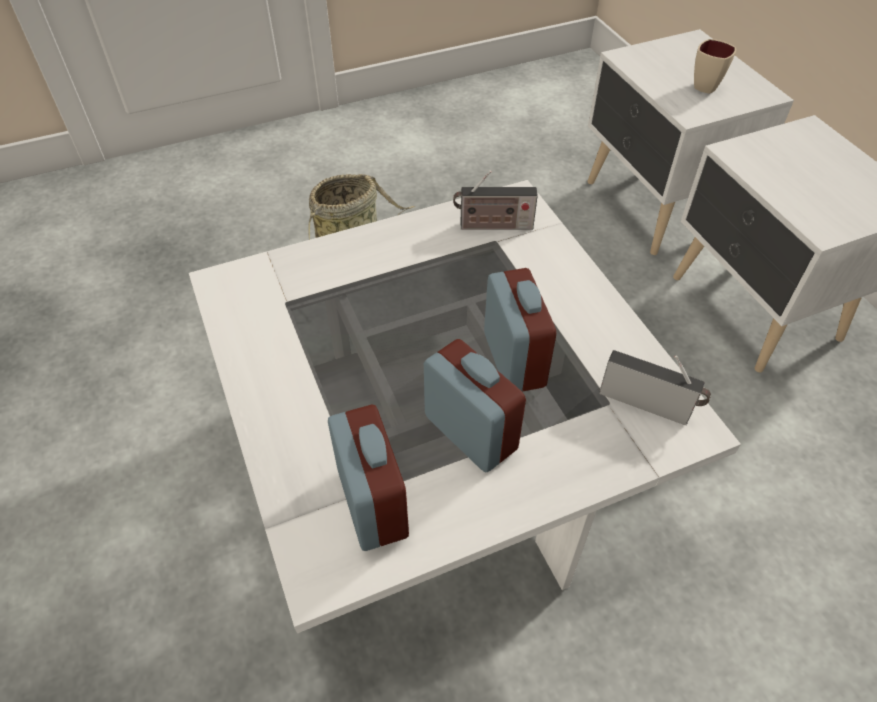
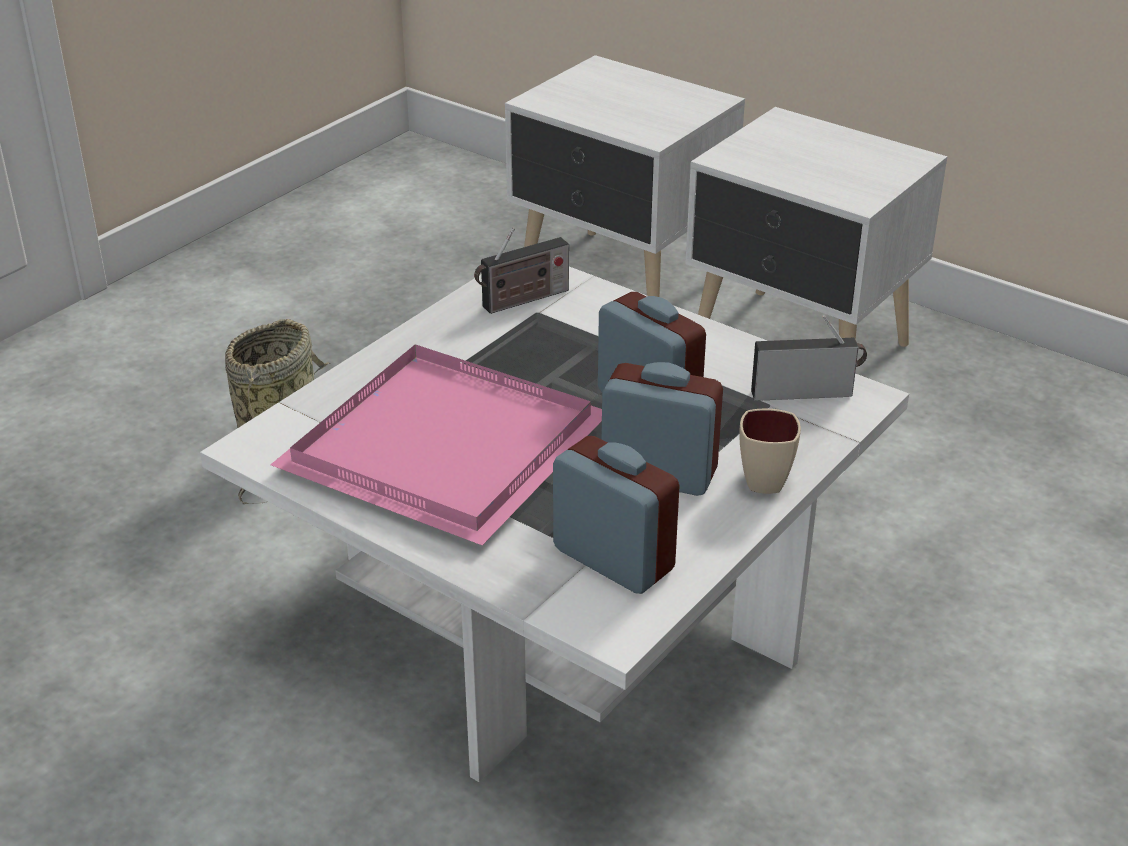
camera: 30 degrees left, 15 degrees down
beige mug [694,39,736,94] -> beige mug moved to [739,409,801,494]
none -> pink tray [270,344,602,545]

